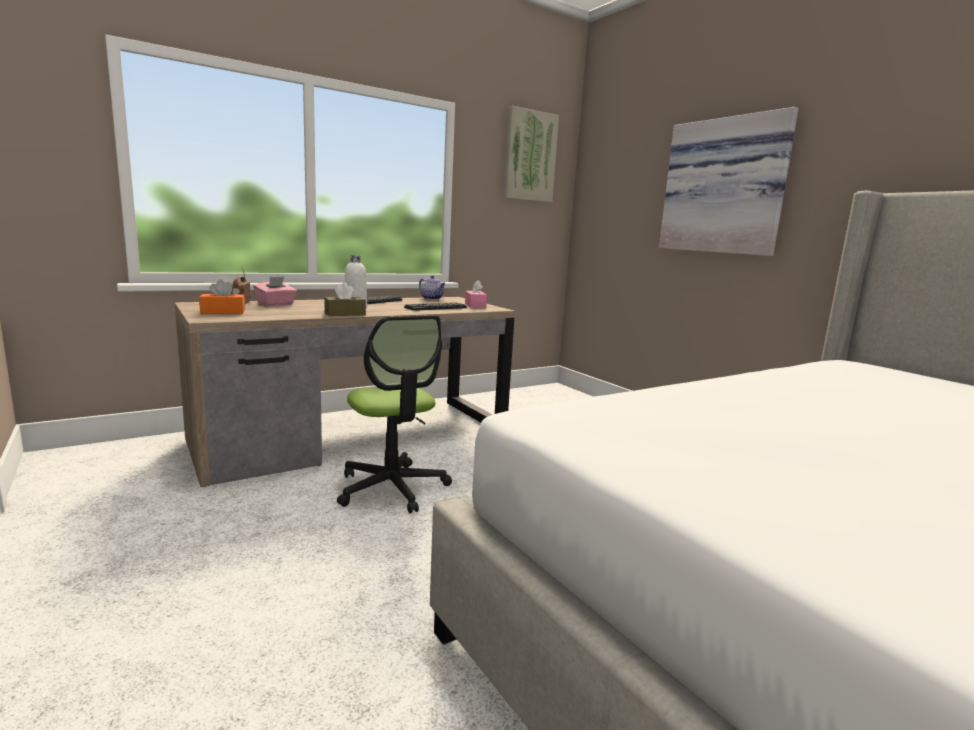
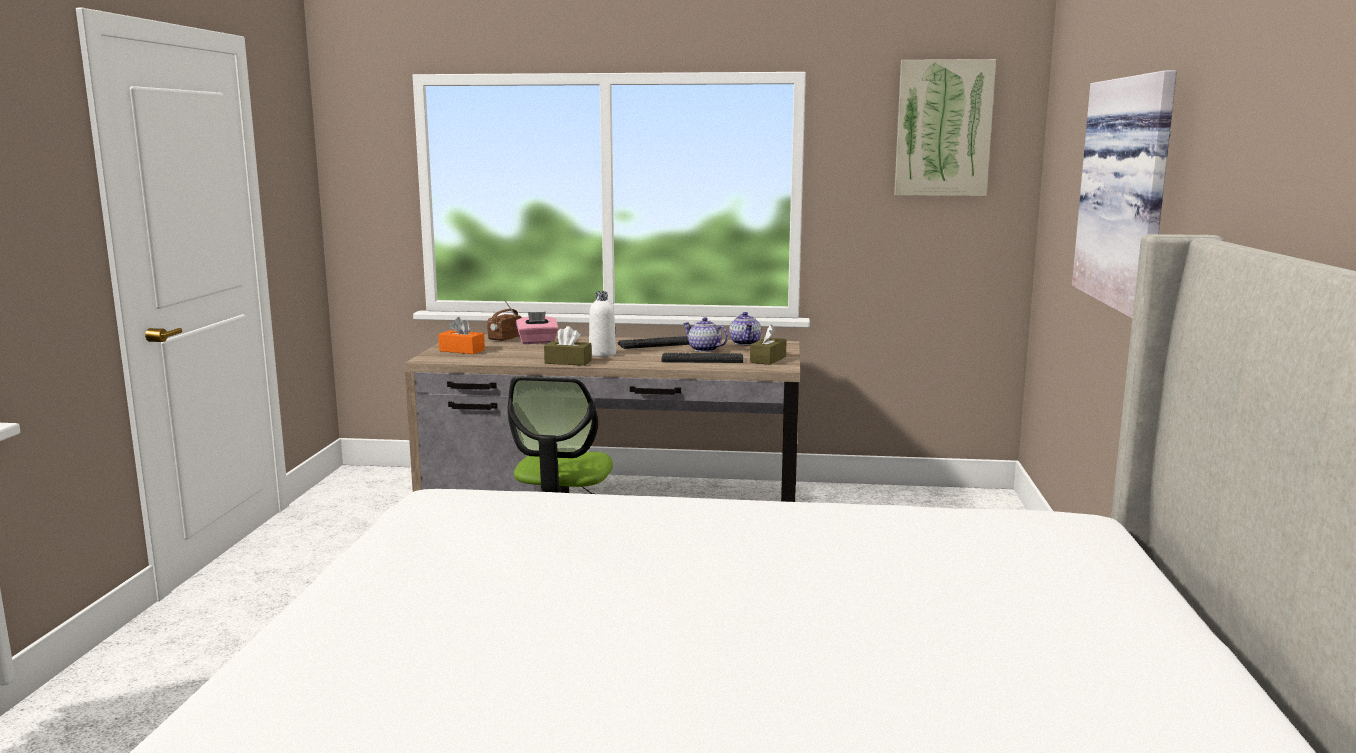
camera: 40 degrees right, 0 degrees up
pink tissue box [465,280,487,308] -> brown tissue box [750,324,786,365]
none -> teapot [683,317,728,352]

